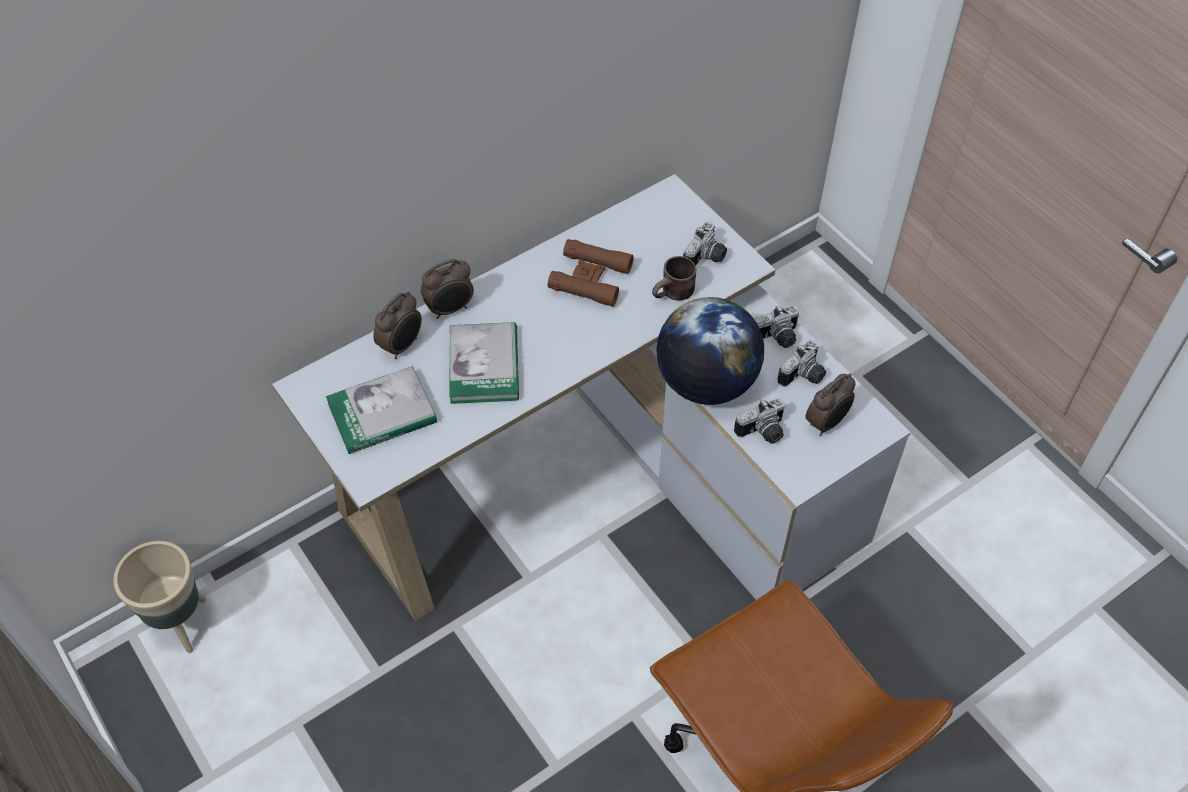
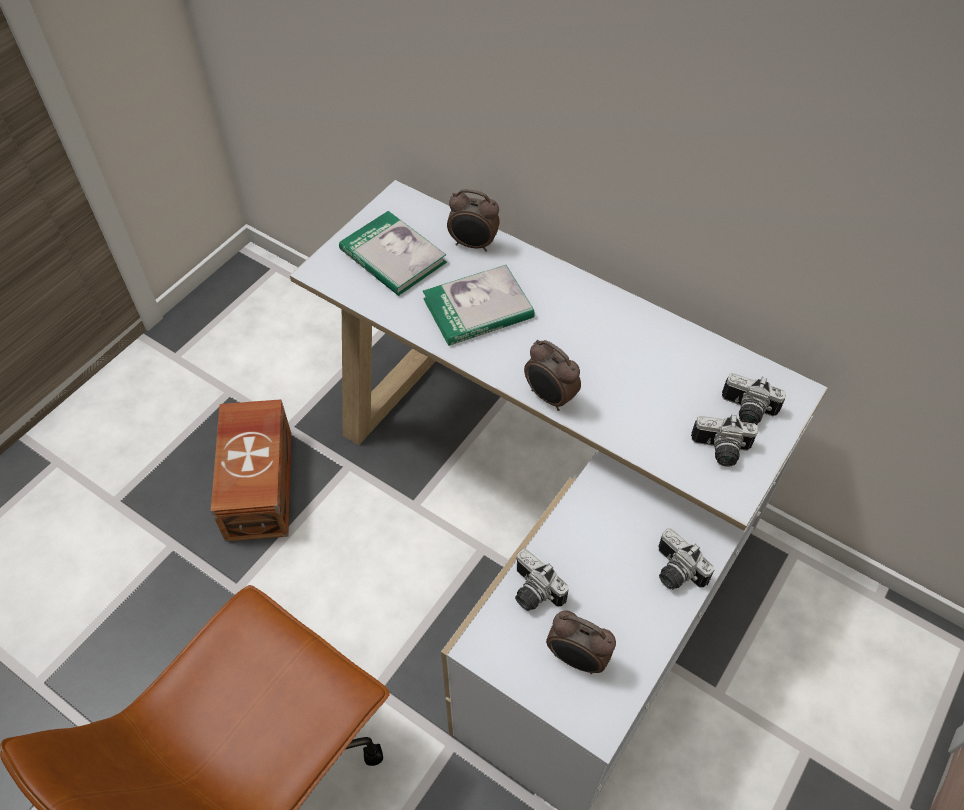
camera: 70 degrees right, 0 degrees up
beige planter [113,541,206,653] -> none
alarm clock [421,259,474,319] -> alarm clock moved to [524,340,581,411]
brown binoculars [548,239,634,307] -> none
brown mug [652,256,696,300] -> none
globe [656,297,764,405] -> none
camera [778,340,826,387] -> camera moved to [722,373,786,425]
none -> brown storage box [211,399,291,542]

